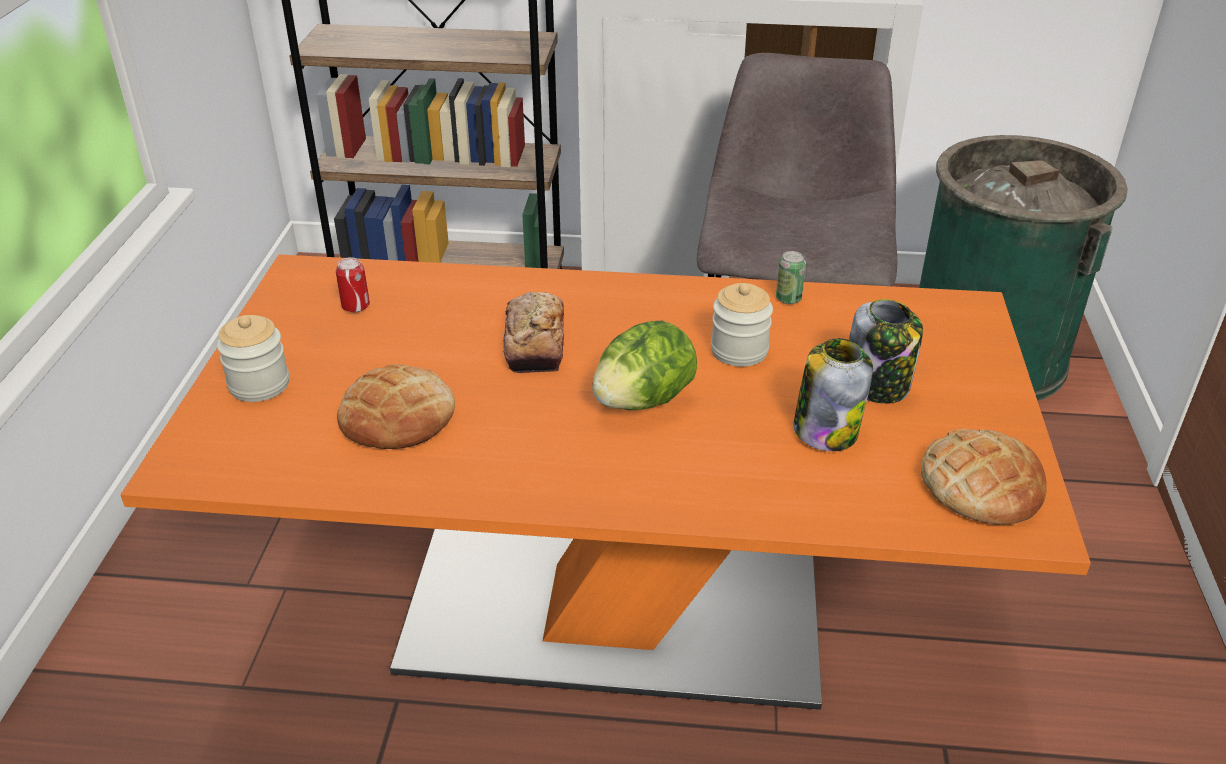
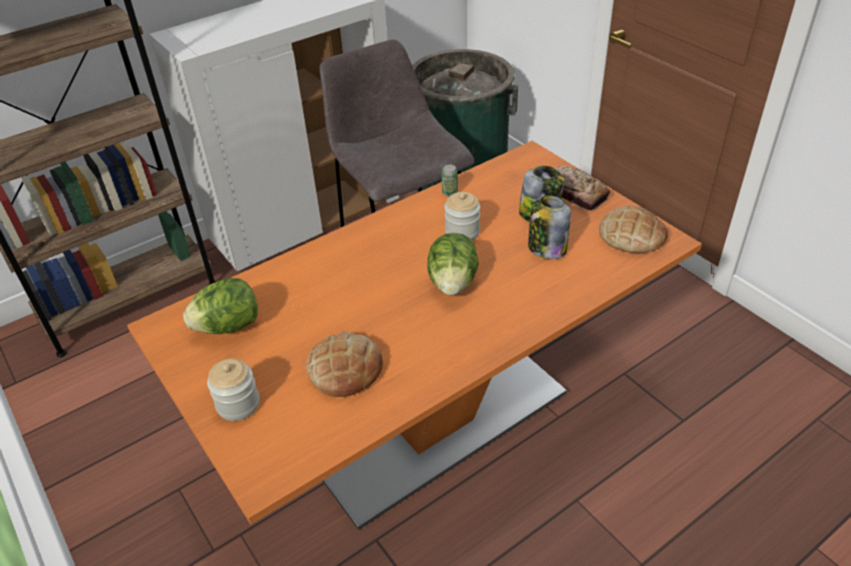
camera: 40 degrees left, 5 degrees up
can [336,257,370,312] -> lettuce [183,278,258,334]
bread [503,292,564,373] -> bread moved to [555,166,610,210]

